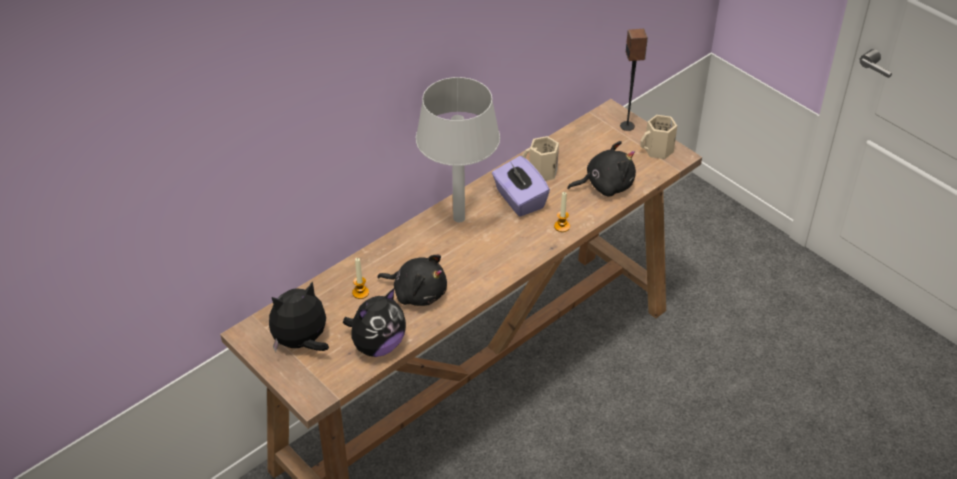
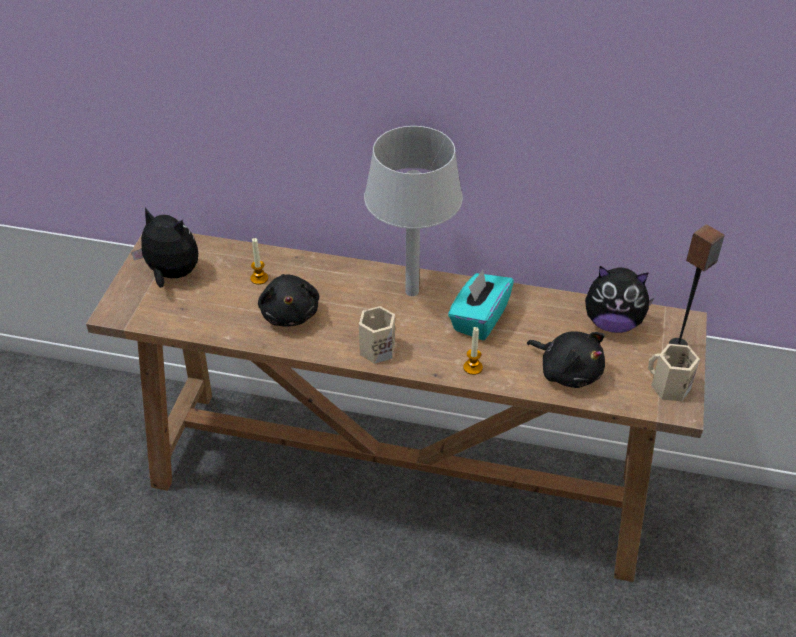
camera: 55 degrees right, 0 degrees up
plush toy [343,288,406,357] -> plush toy moved to [585,266,654,333]
purple tissue box [492,156,550,217] -> turquoise tissue box [448,270,514,340]
beige mug [522,136,559,181] -> beige mug moved to [359,306,395,364]

